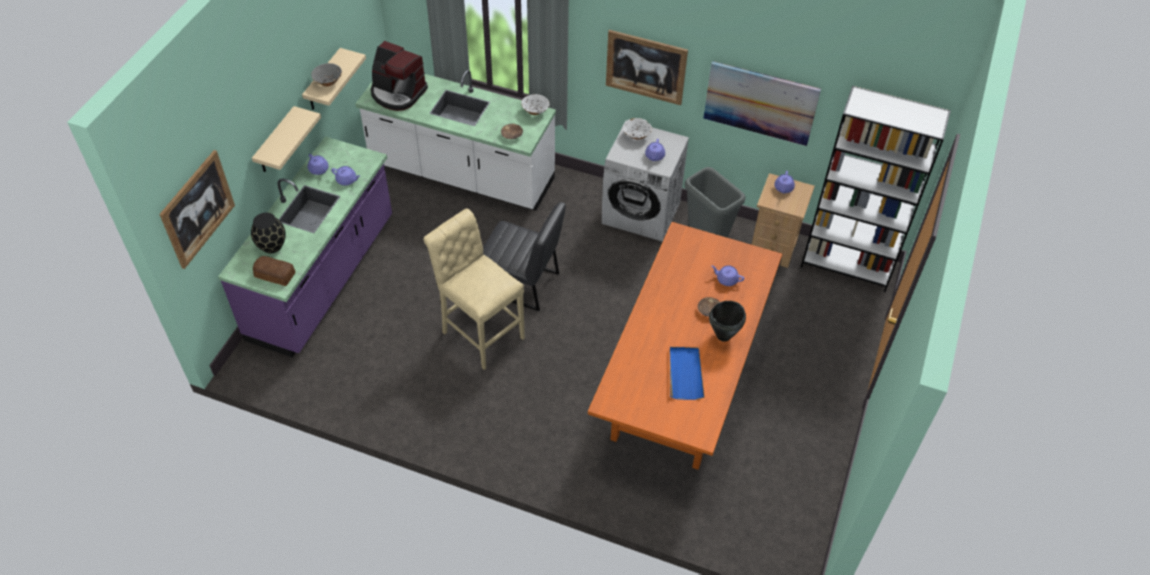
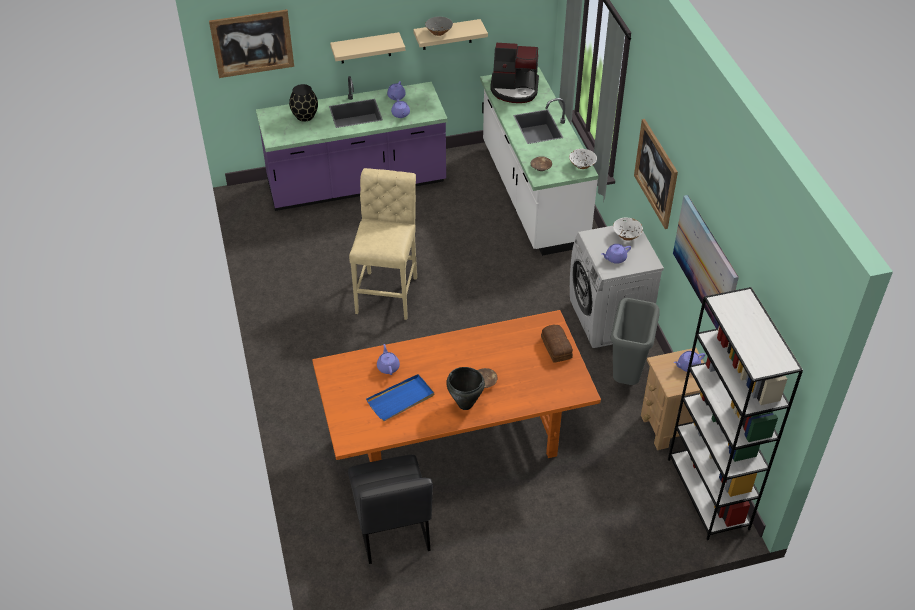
camera: 55 degrees right, 5 degrees down
bread [253,256,296,286] -> bread moved to [541,324,573,363]
coffee machine [371,41,428,111] -> coffee machine turned 75 degrees counterclockwise [490,43,539,103]
grey chair [483,202,566,311] -> grey chair moved to [348,455,433,564]
purple teapot [712,265,744,286] -> purple teapot moved to [377,344,400,375]

